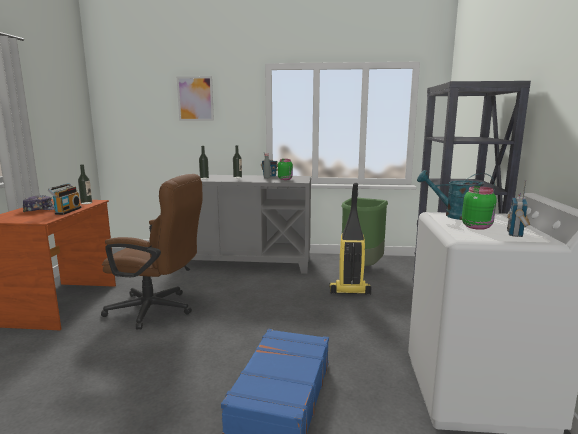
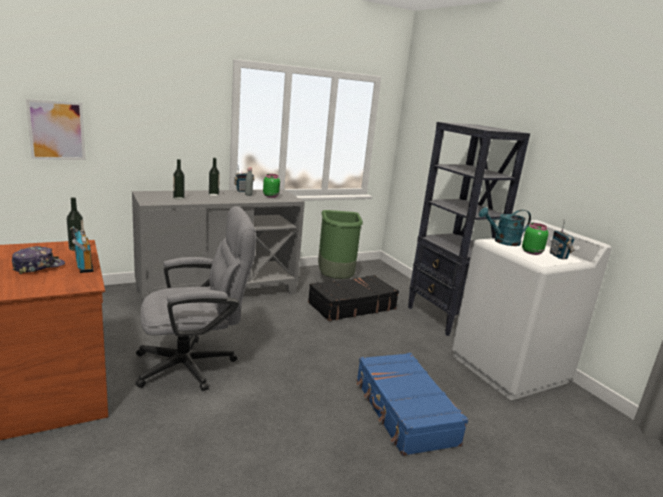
camera: 35 degrees left, 5 degrees up
brown office chair [101,174,202,329] -> grey office chair [135,206,256,391]
picture [177,76,214,121] -> picture moved to [26,99,86,160]
vacuum cleaner [329,183,371,295] -> black suitcase [308,275,399,321]

